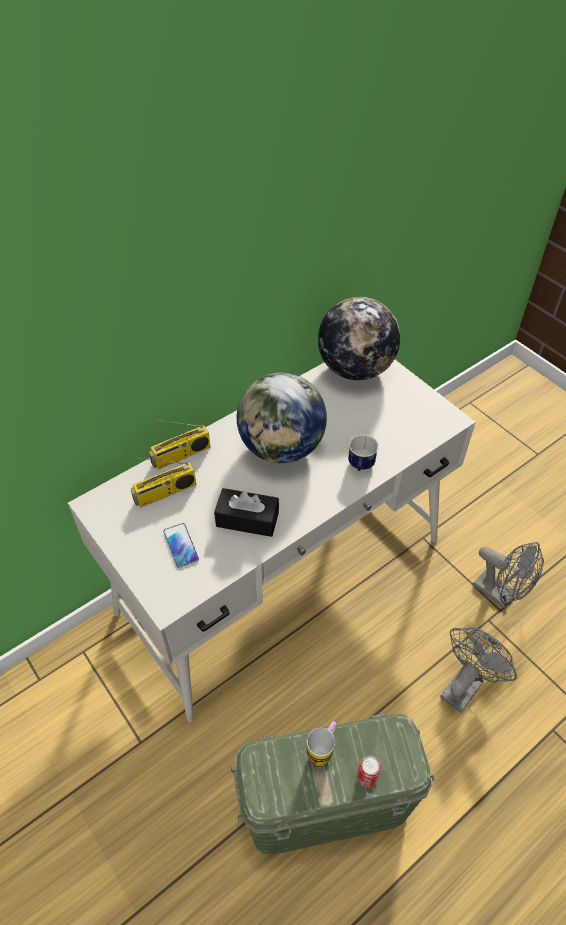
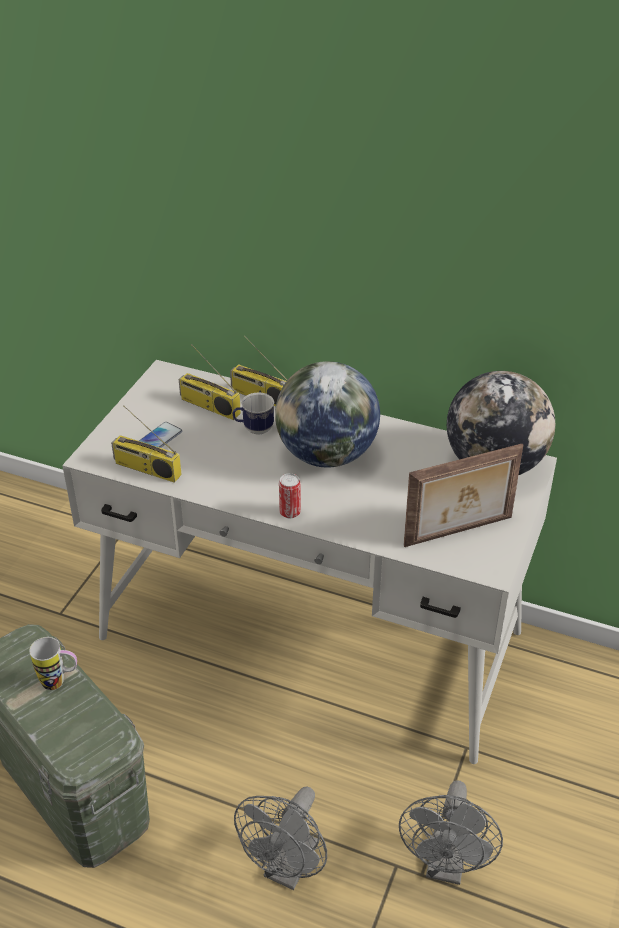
camera: 60 degrees right, 10 degrees down
black tissue box [214,488,279,537] -> none
mug [348,434,379,471] -> mug moved to [232,392,274,435]
can [357,756,381,788] -> can moved to [279,473,301,518]
grey fan [440,627,517,713] -> grey fan turned 105 degrees clockwise [234,787,327,890]
none -> radio [111,406,182,483]
none -> picture frame [403,444,523,547]

